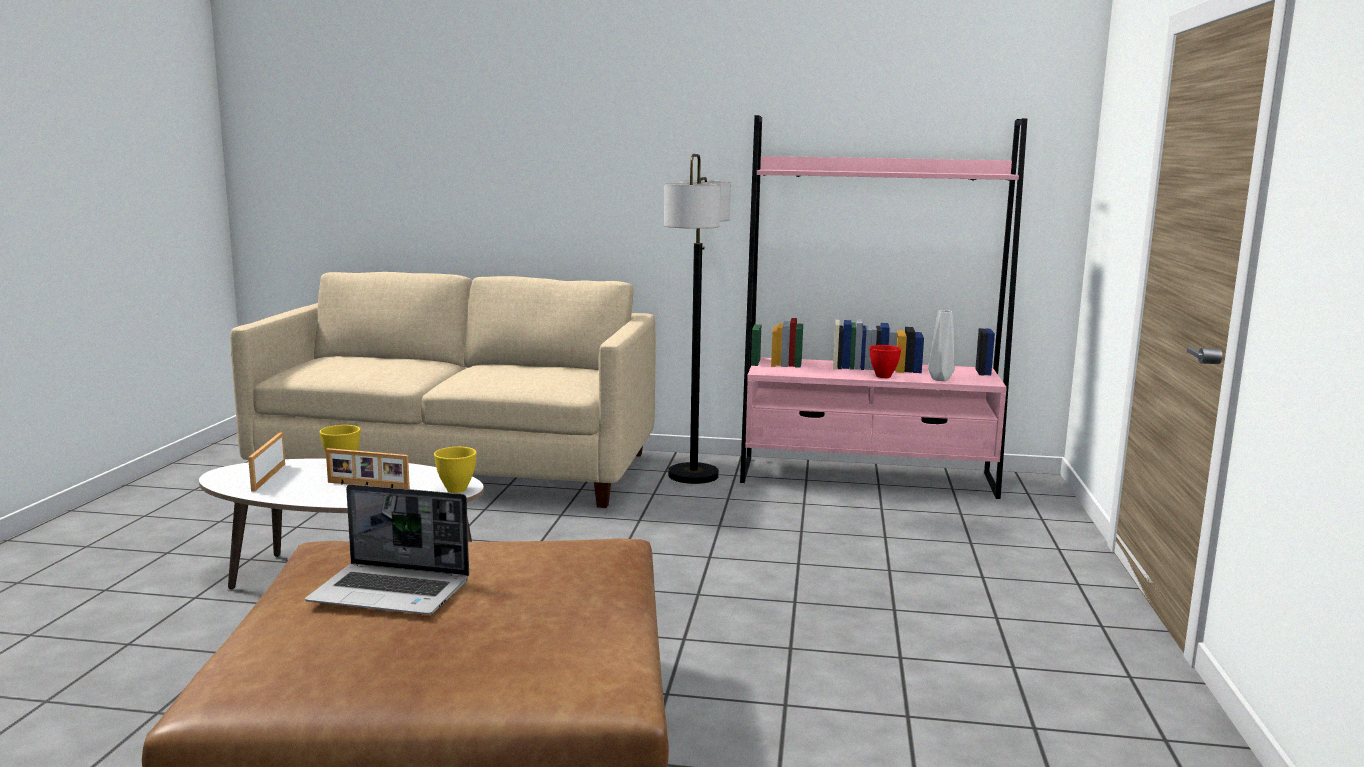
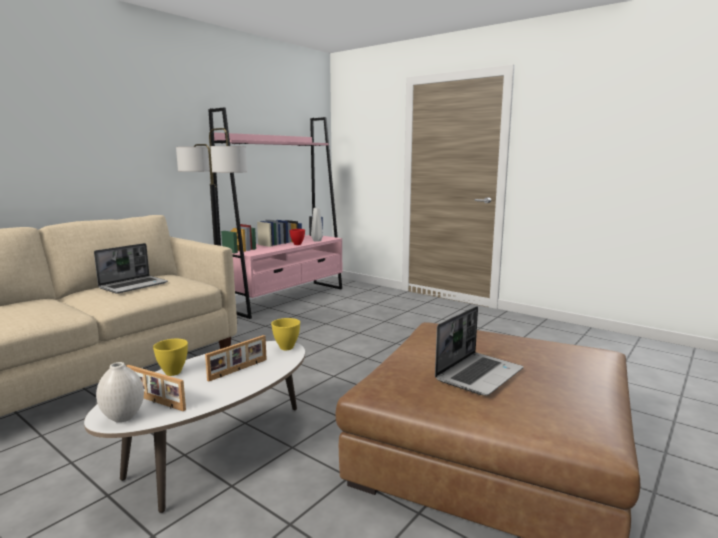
camera: 60 degrees left, 0 degrees up
none -> laptop [94,243,168,294]
none -> white vase [96,362,144,423]

